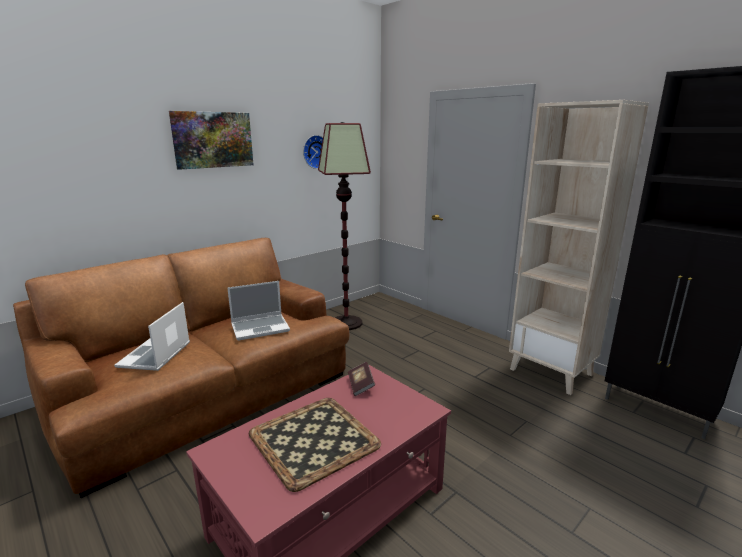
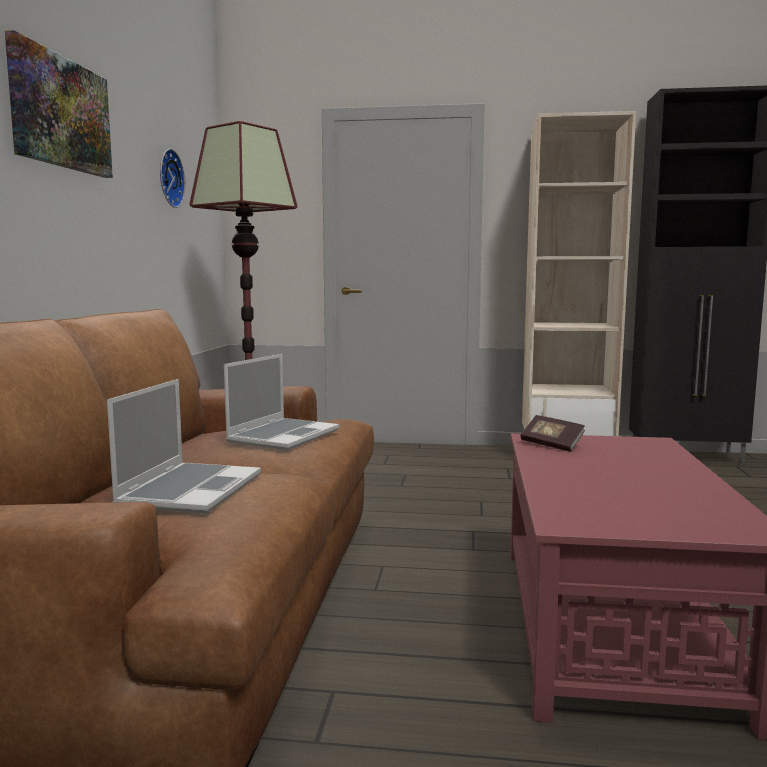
camera: 40 degrees left, 10 degrees down
laptop [114,302,190,371] -> laptop turned 135 degrees counterclockwise [107,379,261,514]
tray [248,398,381,492] -> none

